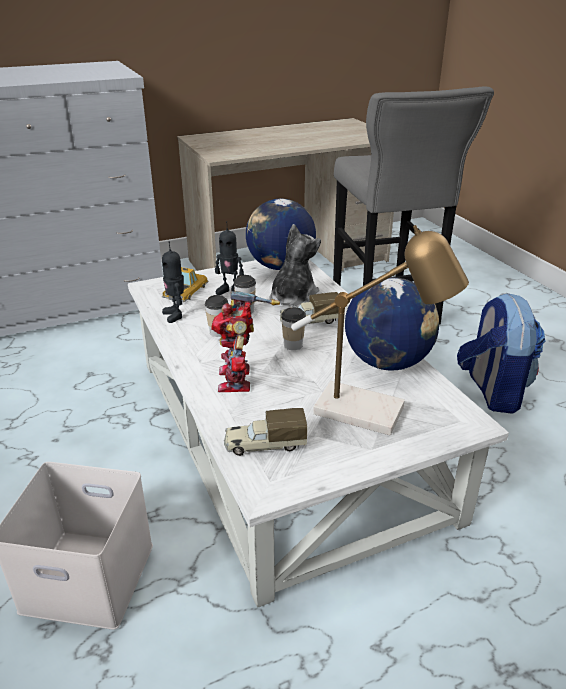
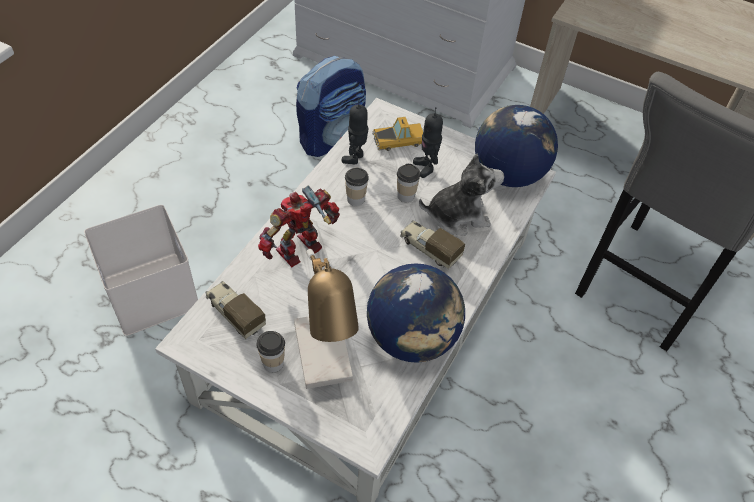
camera: 50 degrees right, 20 degrees up
cup [281,307,306,350] -> cup moved to [257,331,285,372]
backpack [457,293,545,413] -> backpack moved to [296,56,366,157]

